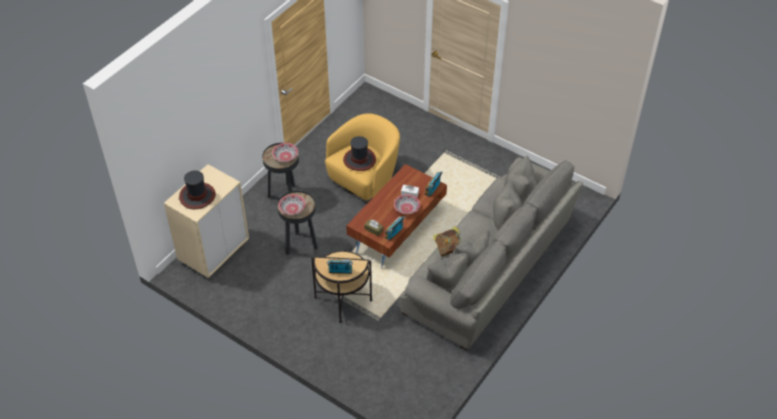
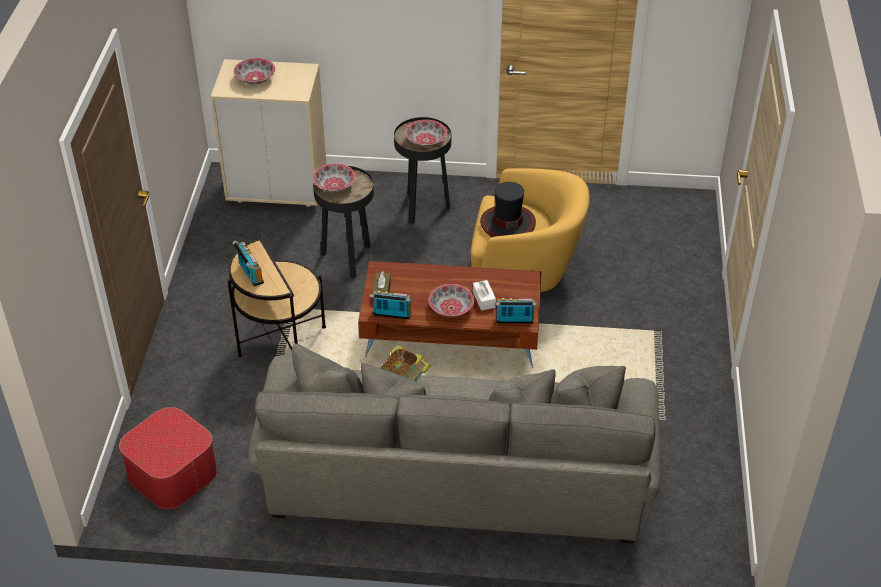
camera: 60 degrees right, 5 degrees down
hat [179,170,216,209] -> bowl [233,58,275,84]
none -> ottoman [119,407,217,509]

